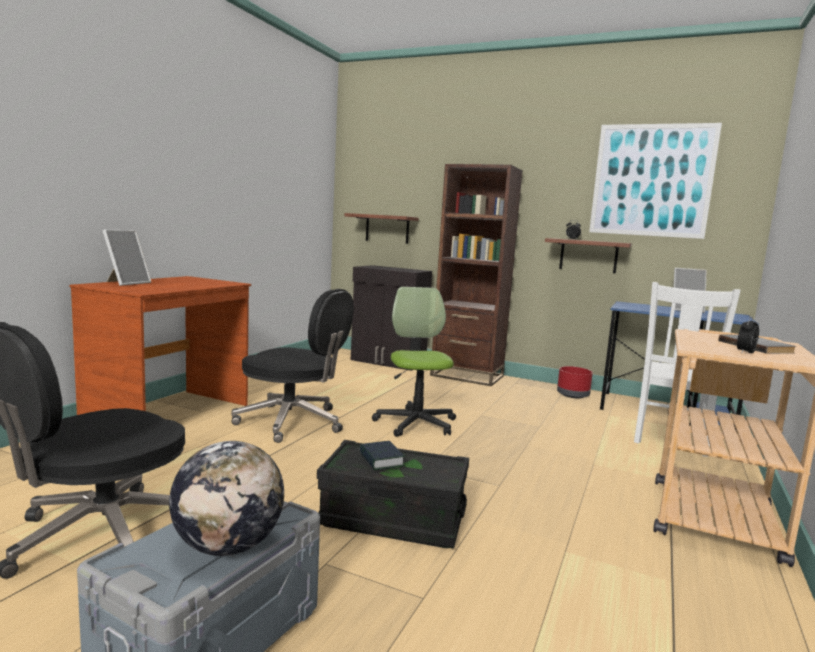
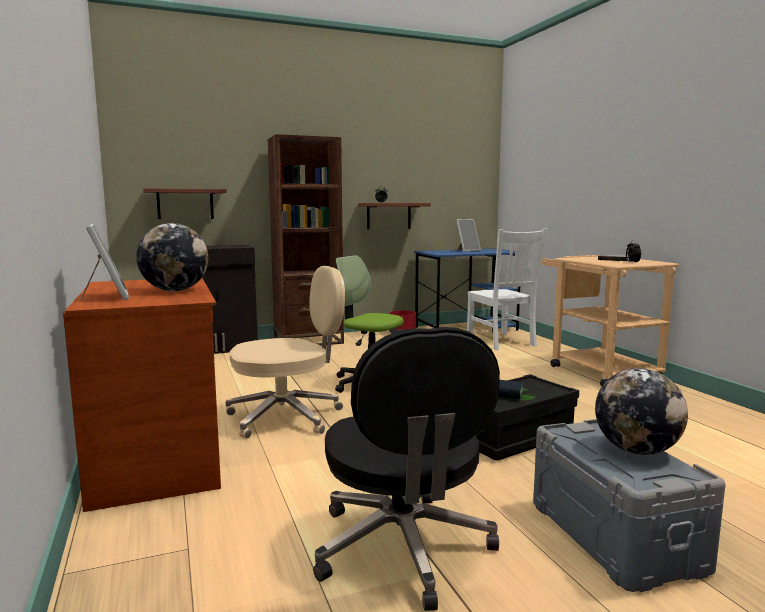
camera: 45 degrees left, 0 degrees up
black office chair [231,289,354,443] -> beige office chair [225,266,345,439]
picture [589,123,722,239] -> none
none -> globe [136,223,208,291]

